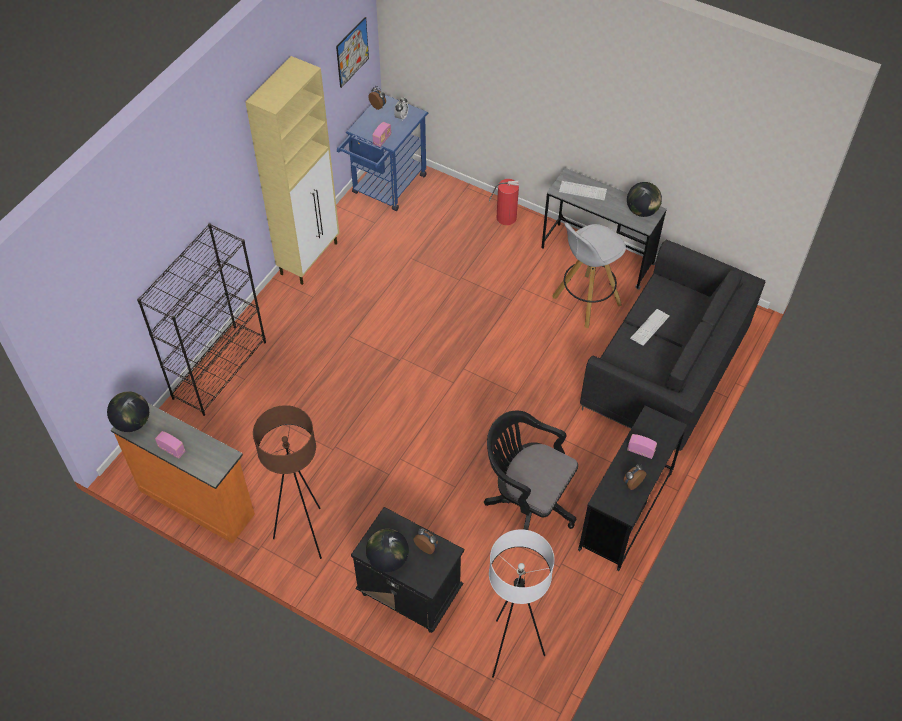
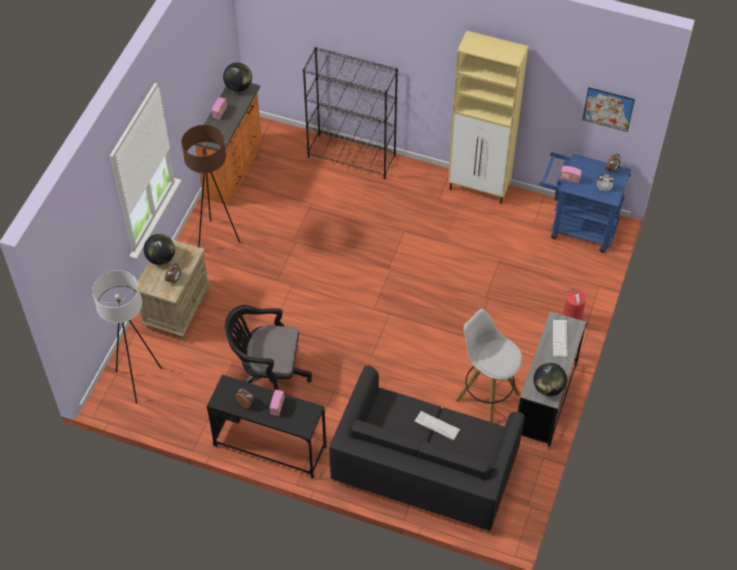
camera: 80 degrees right, 0 degrees up
black nightstand [351,507,464,633] -> beige nightstand [134,239,211,340]
black office chair [484,411,578,530] -> black office chair turned 105 degrees counterclockwise [225,305,312,391]

